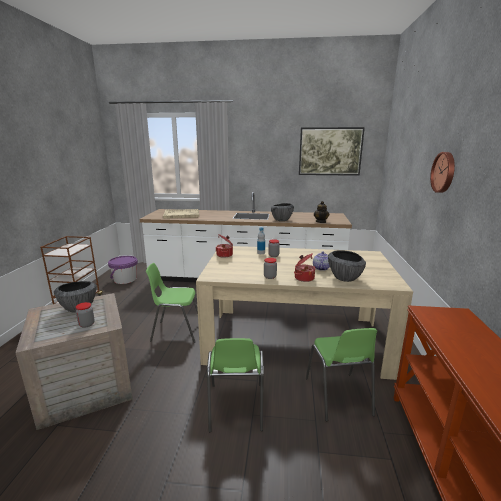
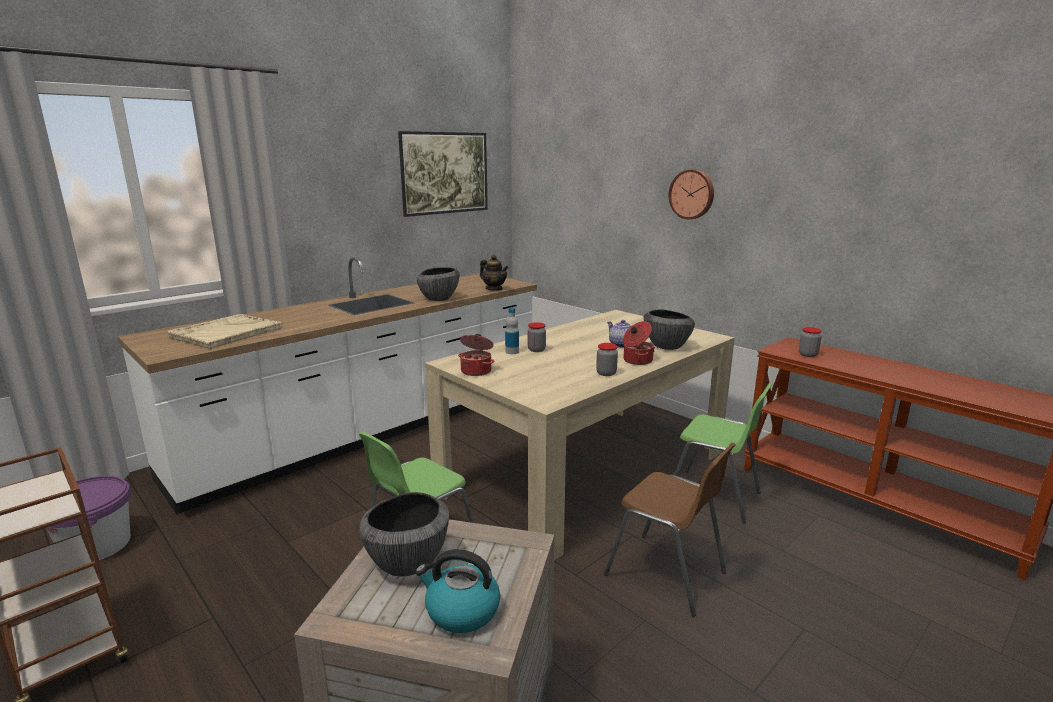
camera: 50 degrees left, 0 degrees up
jar [75,302,95,328] -> jar moved to [799,327,822,357]
green chair [207,338,264,432] -> brown chair [604,443,736,617]
none -> kettle [415,549,500,633]

